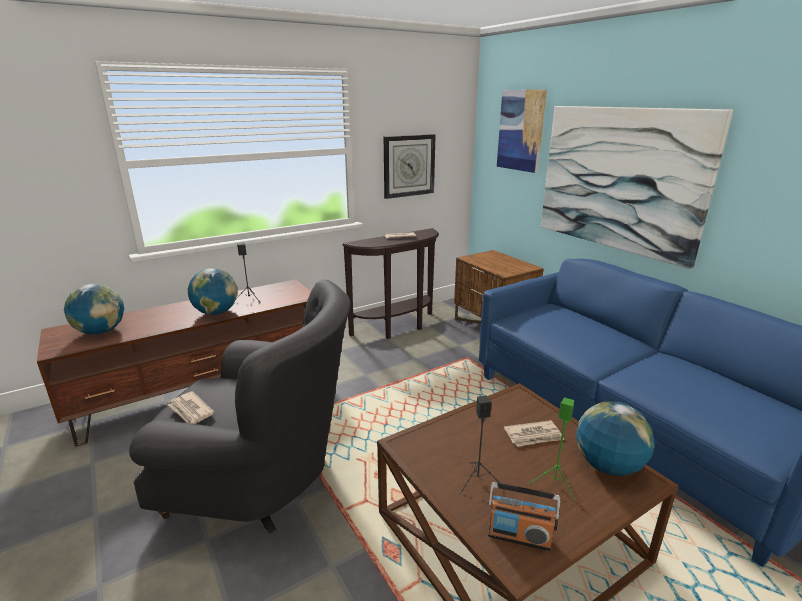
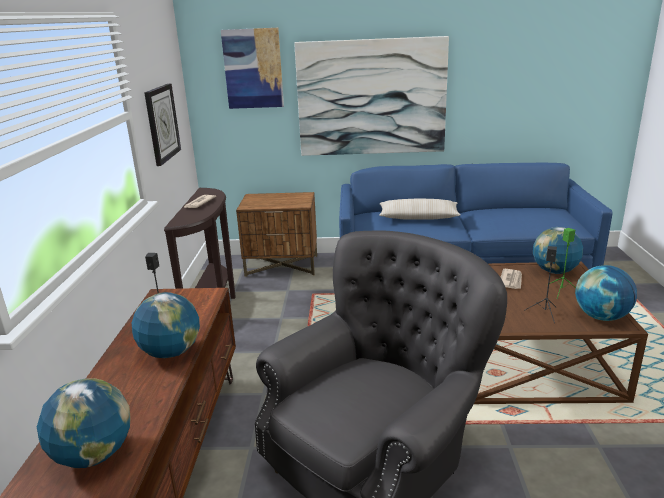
camera: 55 degrees left, 0 degrees up
newspaper [168,391,214,424] -> none
radio [488,482,560,551] -> globe [575,265,637,321]
none -> beige pillow [379,199,461,220]

